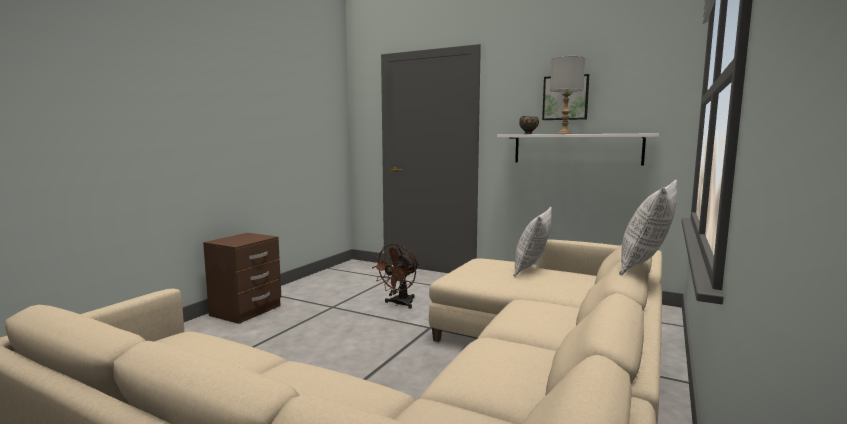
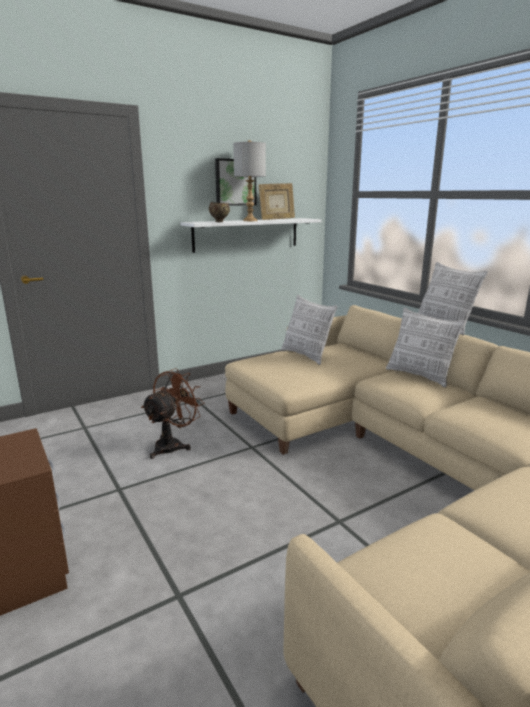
camera: 60 degrees left, 10 degrees up
brown fan [372,244,420,309] -> brown fan turned 120 degrees counterclockwise [141,368,204,459]
none -> picture frame [259,183,295,220]
none -> pillow [386,308,465,388]

